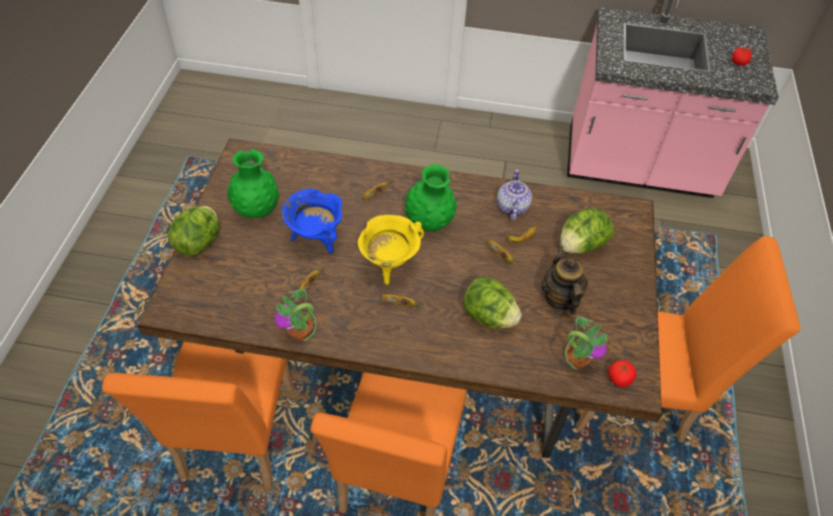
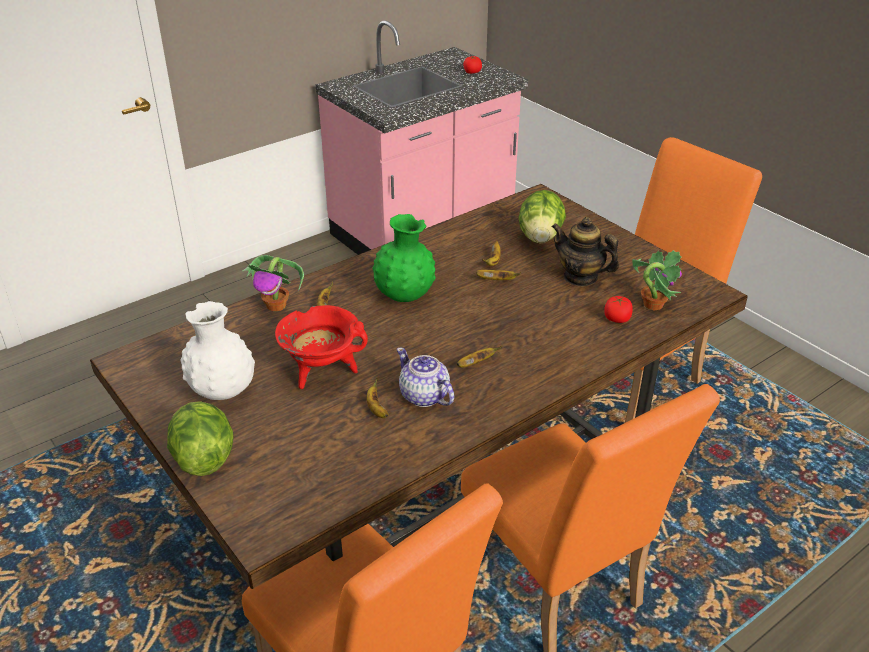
camera: 45 degrees left, 15 degrees down
green vase [227,149,279,218] -> white vase [180,301,255,400]
potted plant [275,289,317,342] -> potted plant moved to [242,255,304,311]
blue cooking pot [281,189,342,254] -> red cooking pot [275,305,368,389]
yellow cooking pot [358,215,424,285] -> none
lettuce [463,276,522,329] -> none
teapot [497,169,532,221] -> teapot moved to [397,348,454,407]
tomato [608,360,636,387] -> tomato moved to [604,296,633,323]

